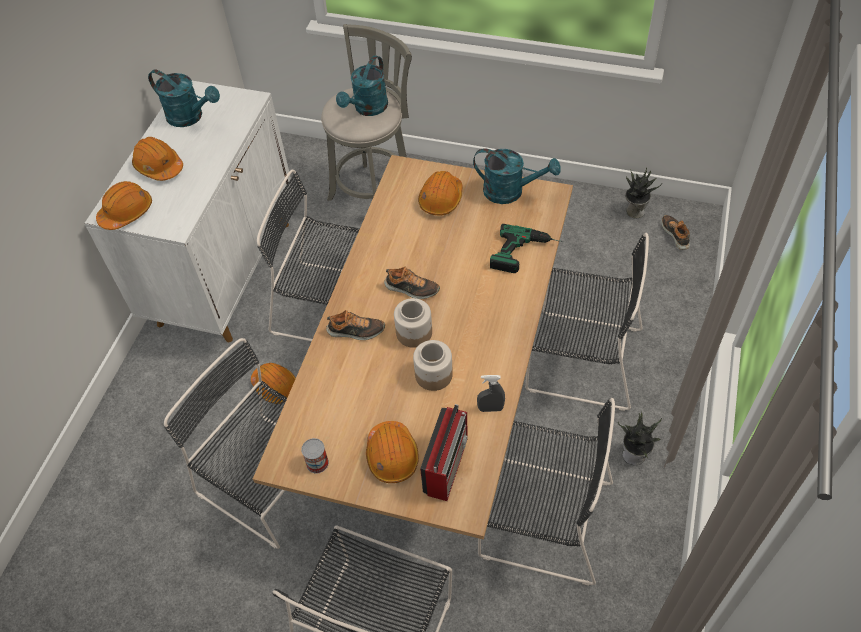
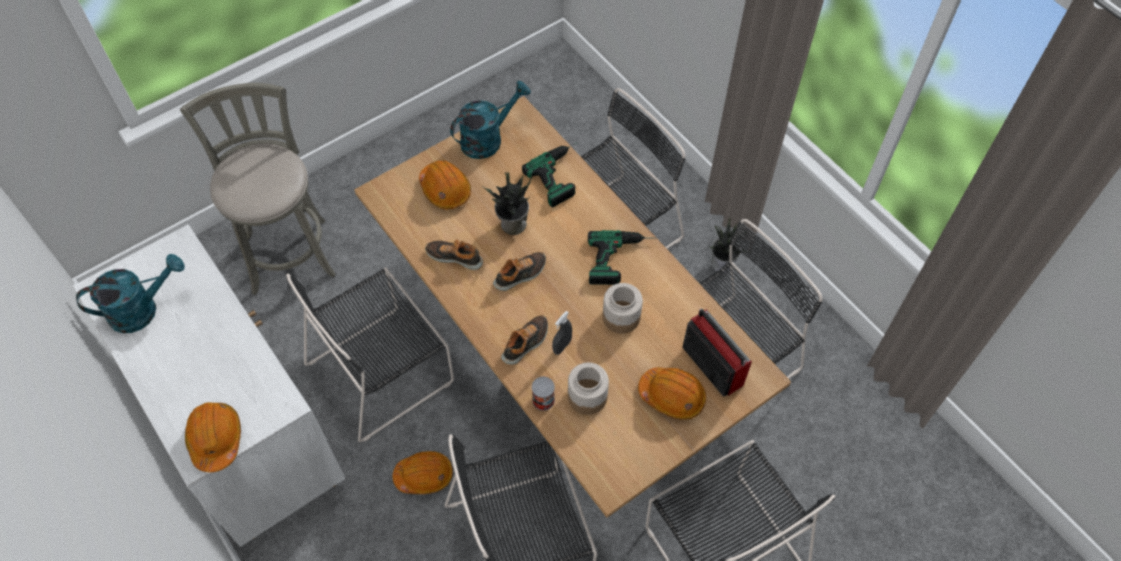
camera: 55 degrees left, 5 degrees up
orange hard hat [132,137,183,181] -> none
can [301,438,329,473] -> can moved to [532,377,555,411]
turquoise watering can [336,56,388,116] -> none
jar [394,298,432,348] -> jar moved to [568,363,609,415]
grey spray bottle [477,375,505,412] -> grey spray bottle moved to [552,311,572,355]
potted plant [625,168,662,218] -> potted plant moved to [481,172,532,235]
shoe [661,215,690,250] -> shoe moved to [425,239,483,270]
none -> power drill [588,230,656,285]

